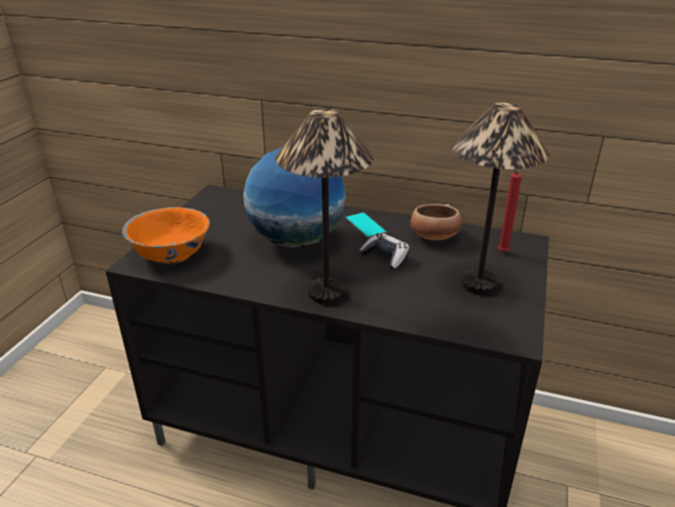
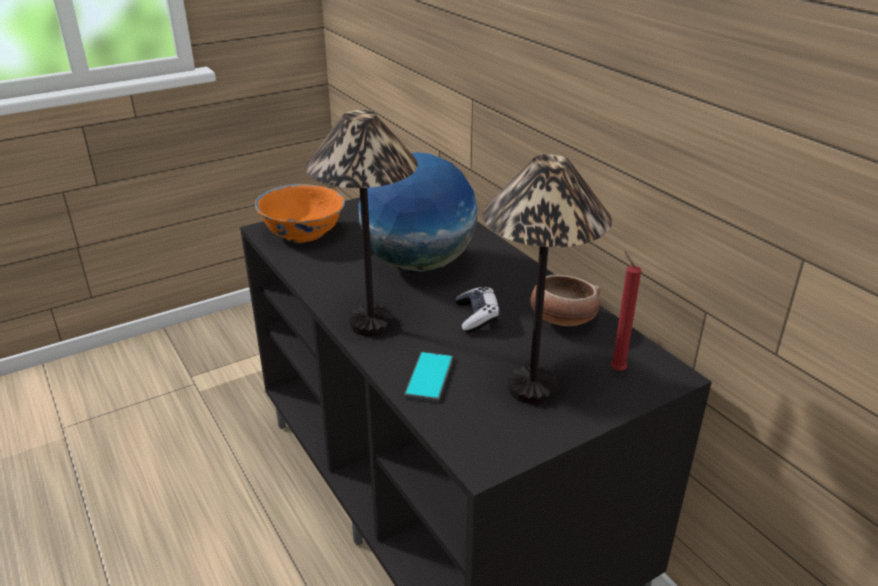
camera: 40 degrees right, 0 degrees up
phone [345,212,387,239] -> phone moved to [404,352,453,402]

